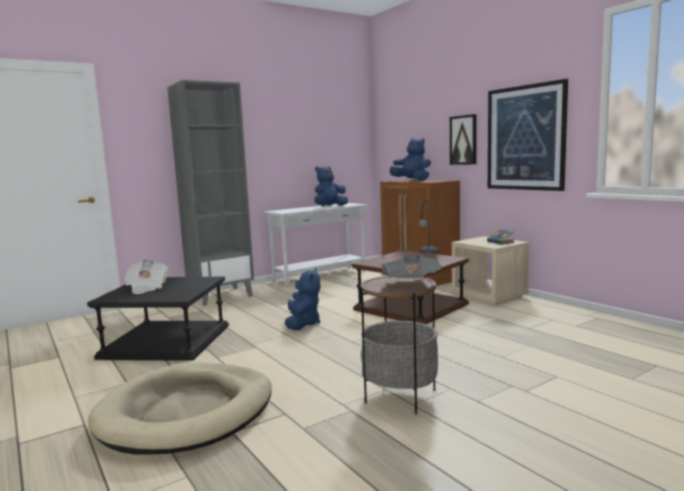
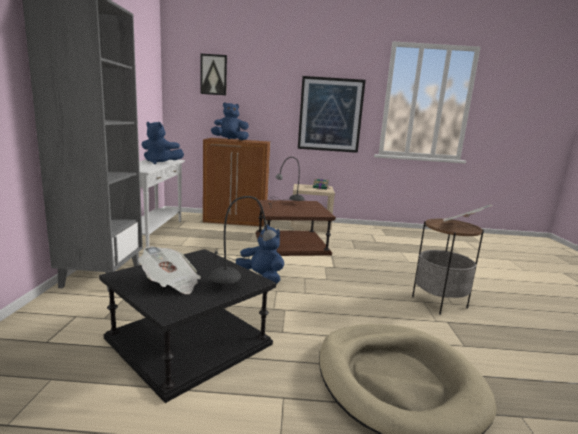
camera: 55 degrees left, 5 degrees up
blue plush toy [314,166,348,206] -> blue plush toy turned 75 degrees counterclockwise [142,122,184,164]
picture [450,114,477,165] -> picture moved to [200,54,227,95]
none -> grey table lamp [209,196,276,284]

